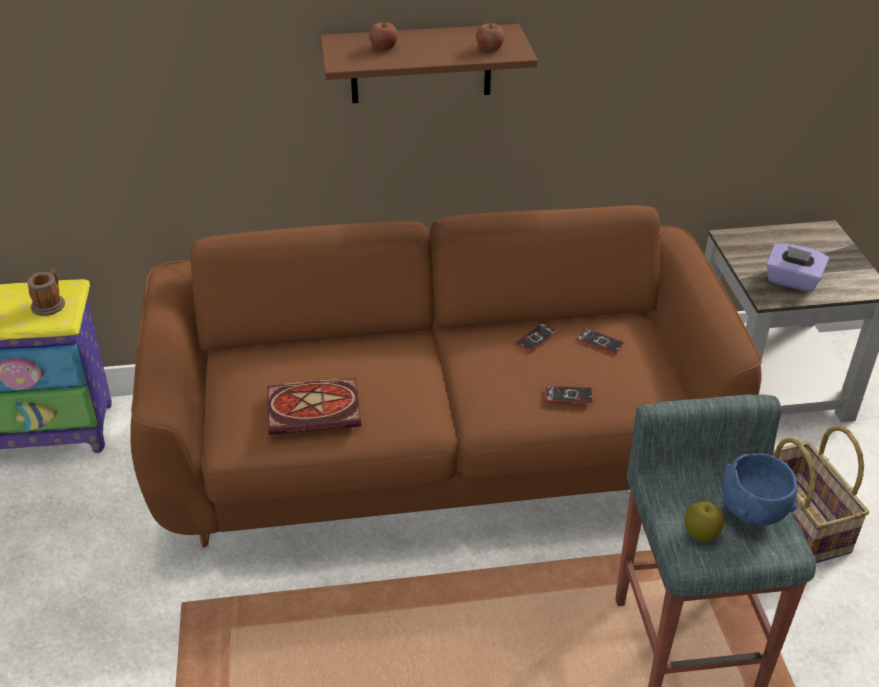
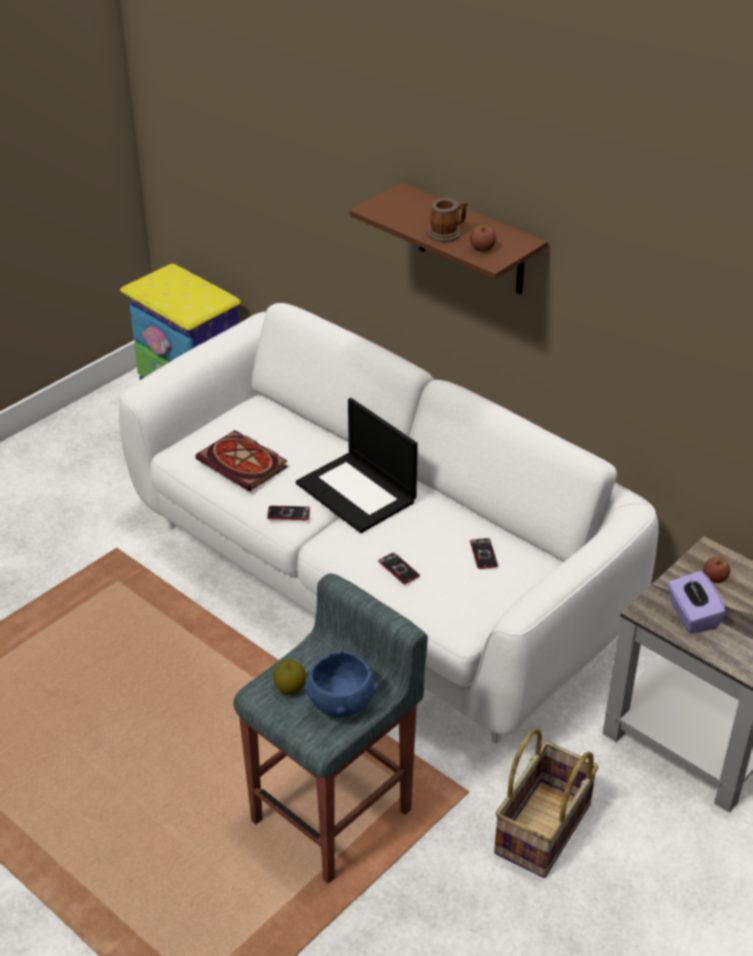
camera: 50 degrees right, 0 degrees up
mug [27,269,65,316] -> mug moved to [427,198,468,242]
brown sofa [130,205,762,547] -> white sofa [119,303,659,743]
apple [369,22,398,50] -> apple moved to [703,557,730,583]
phone [516,323,557,352] -> phone moved to [267,506,310,520]
none -> laptop [296,398,418,533]

